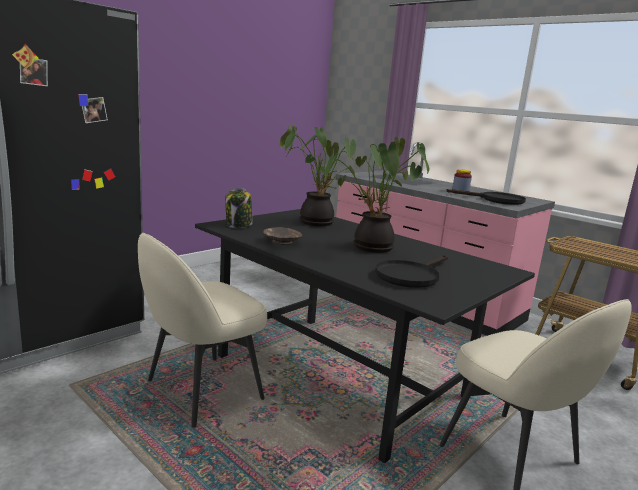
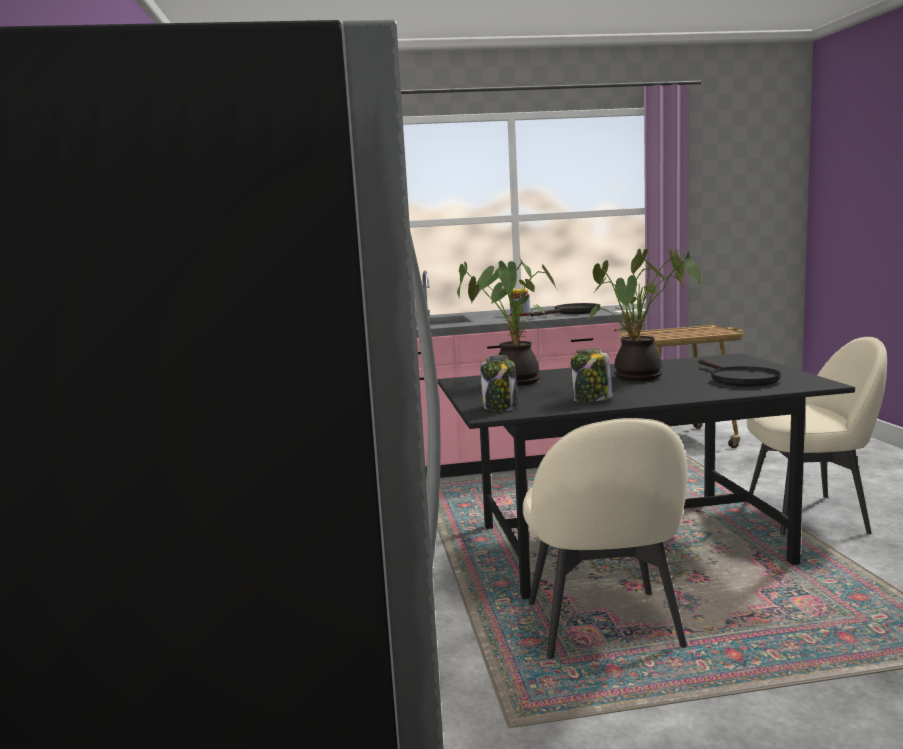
camera: 50 degrees left, 5 degrees down
brown bowl [263,227,302,245] -> jar [570,348,613,402]

